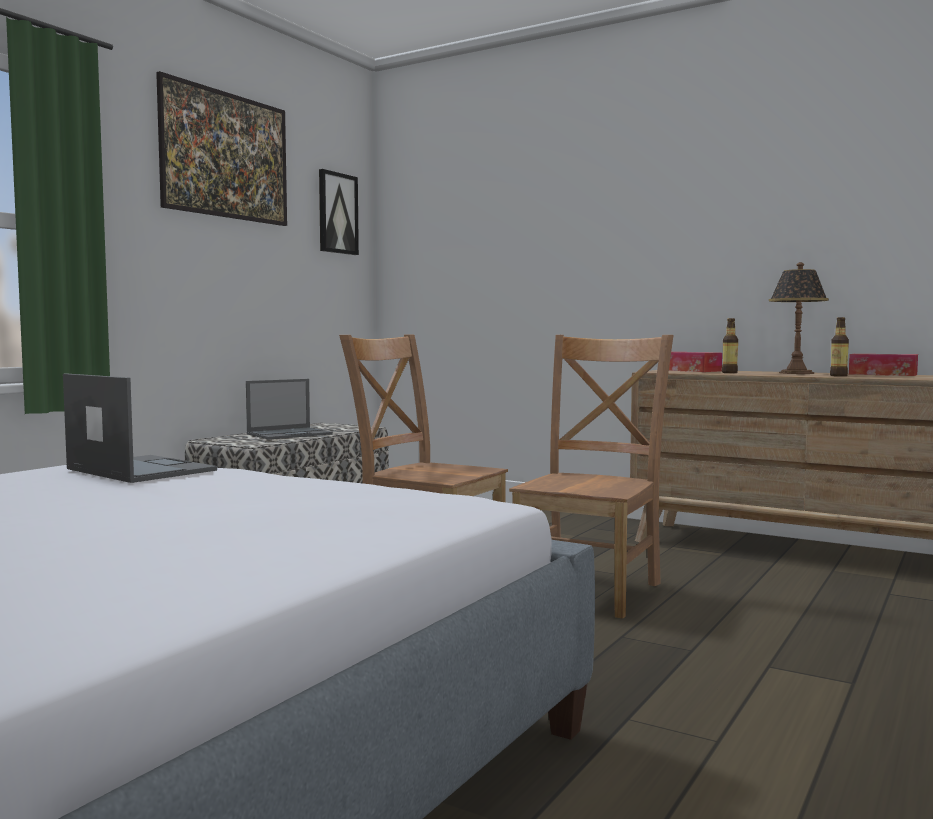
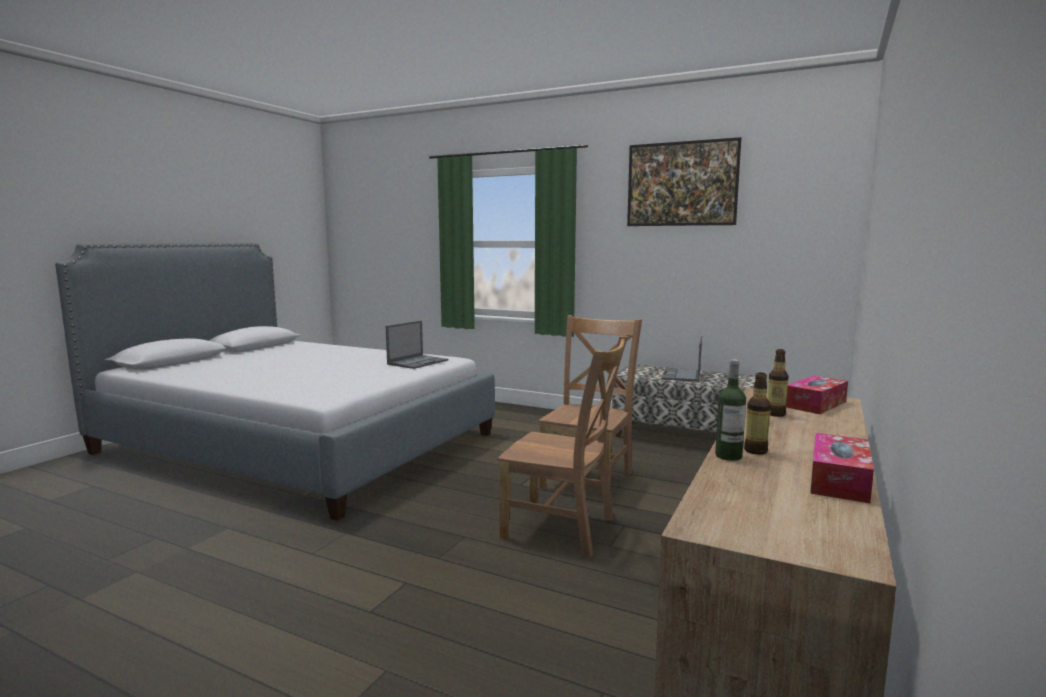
camera: 85 degrees right, 5 degrees up
laptop [246,379,333,439] -> laptop turned 60 degrees clockwise [661,336,702,382]
picture [319,169,359,255] -> none
table lamp [769,262,829,374] -> none
none -> bottle [715,360,746,461]

